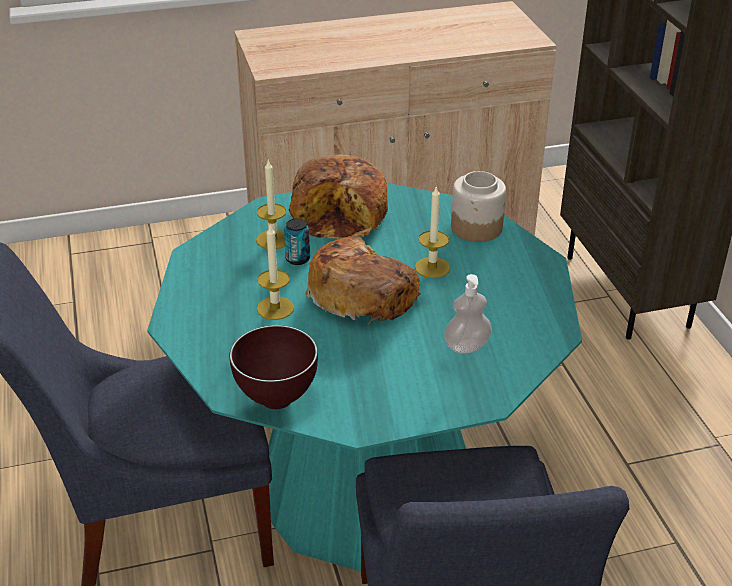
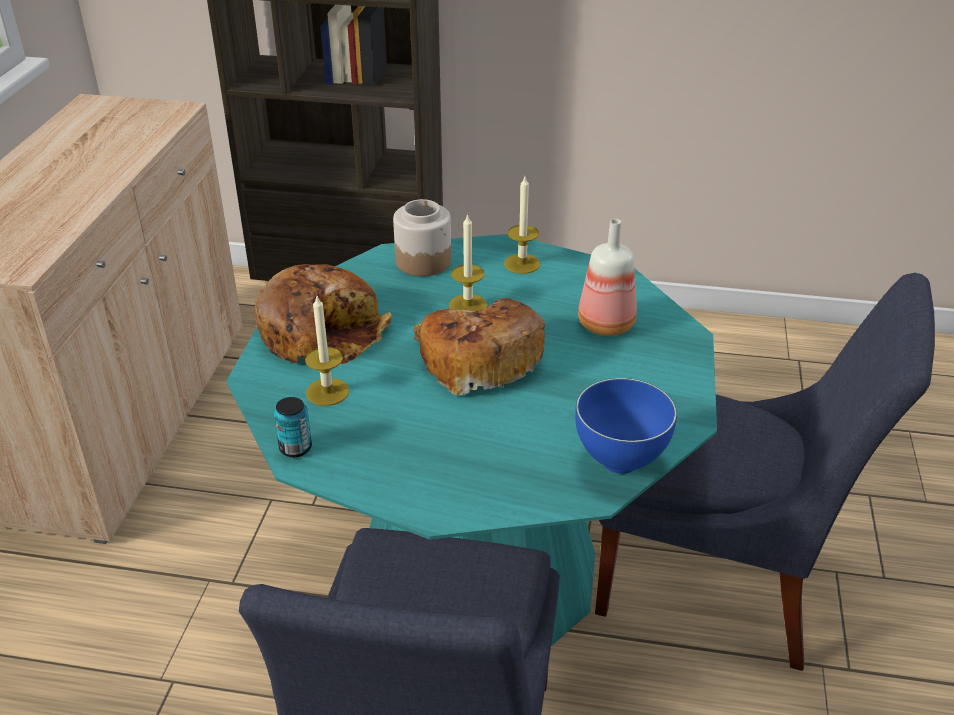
camera: 65 degrees left, 0 degrees up
brown bowl [229,325,318,409] -> blue bowl [575,378,677,474]
candle [257,226,294,320] -> candle moved to [504,176,540,274]
can [284,218,310,265] -> can moved to [274,397,312,457]
soap dispenser [444,274,492,354] -> bottle [578,219,637,336]

